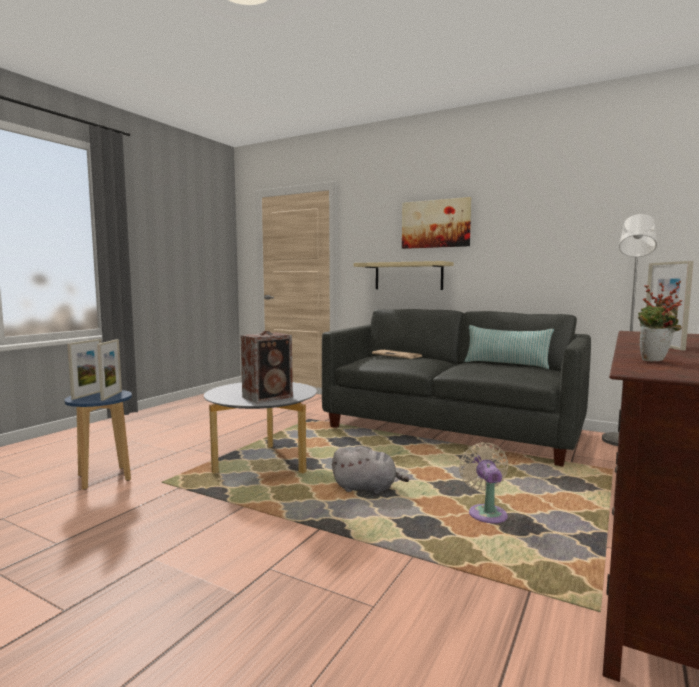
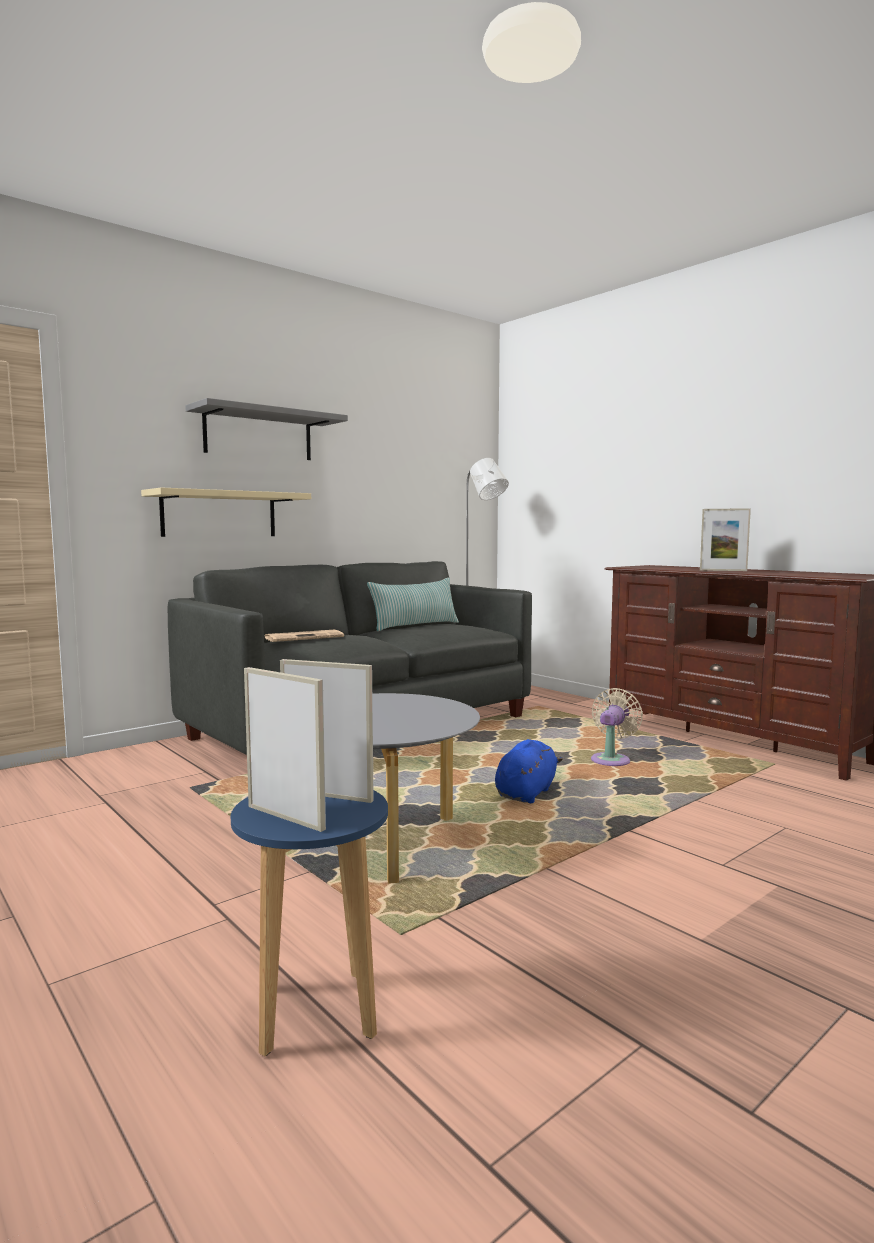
camera: 70 degrees left, 0 degrees up
speaker [241,331,293,403] -> none
grey plush toy [332,447,409,494] -> blue plush toy [495,739,563,803]
picture [402,197,471,249] -> grey shelf [185,398,348,460]
beige fan [459,442,508,523] -> beige fan turned 105 degrees clockwise [591,688,643,766]
potted plant [638,281,682,362] -> none

